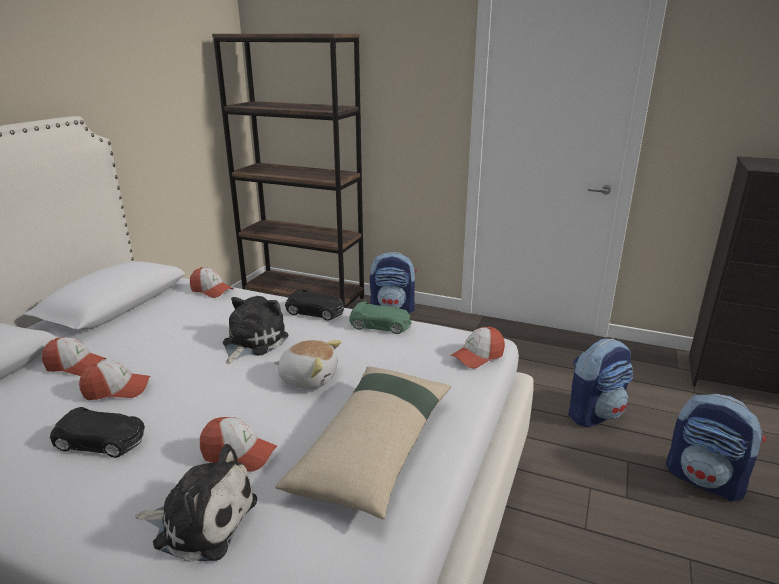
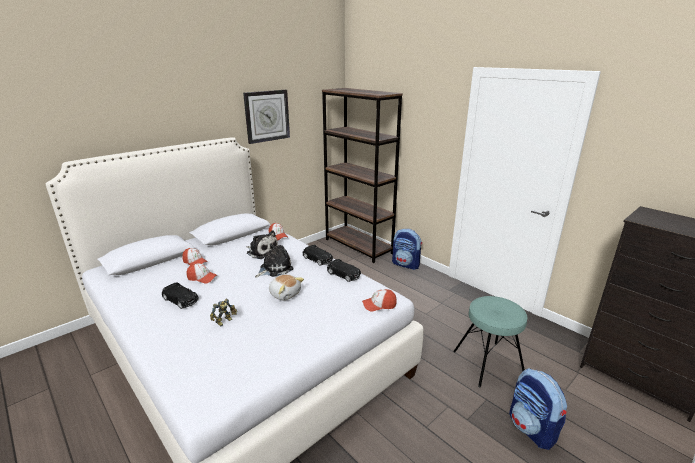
camera: 25 degrees right, 0 degrees up
plush toy [135,444,257,562] -> plush toy moved to [246,230,278,259]
cap [200,417,277,472] -> toy robot [210,299,237,326]
beige pillow [275,367,451,519] -> none
green toy car [349,301,412,334] -> black toy car [327,259,361,282]
backpack [568,338,633,427] -> turquoise stool [453,296,527,387]
none -> wall clock [243,90,290,144]

